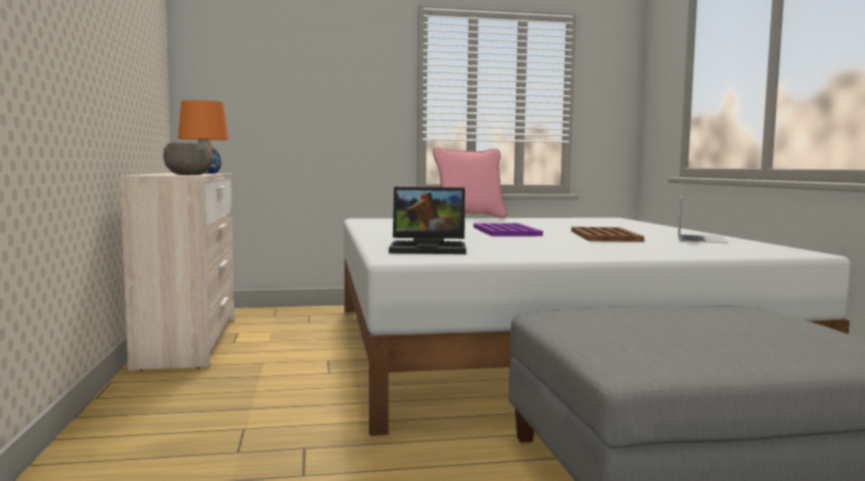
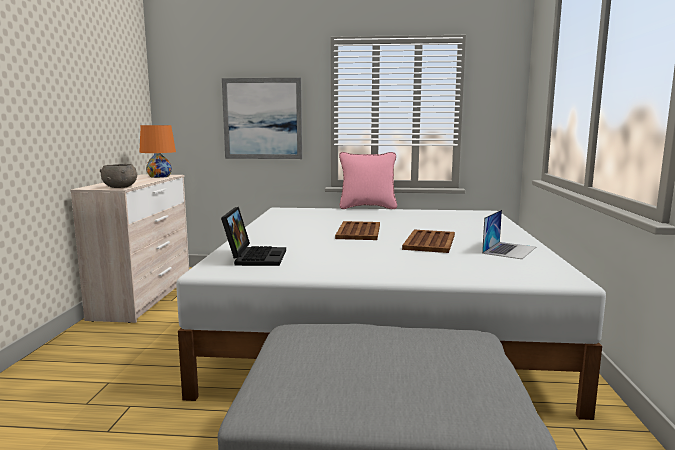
camera: 15 degrees right, 5 degrees up
laptop [389,187,466,254] -> laptop turned 105 degrees counterclockwise [221,207,286,266]
purple tray [474,223,543,236] -> brown tray [335,221,380,240]
none -> picture [222,78,302,159]

